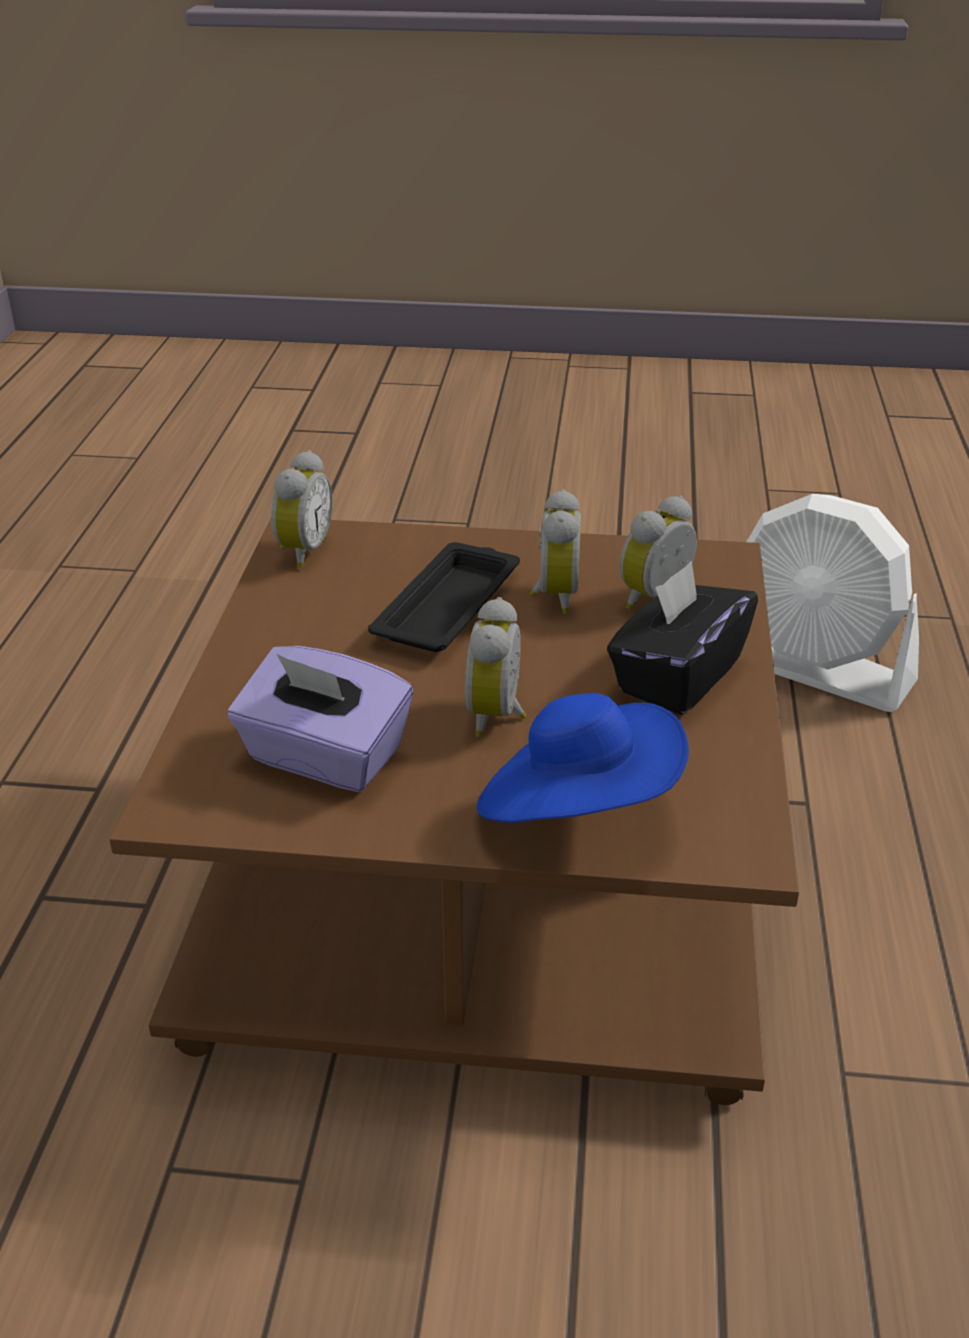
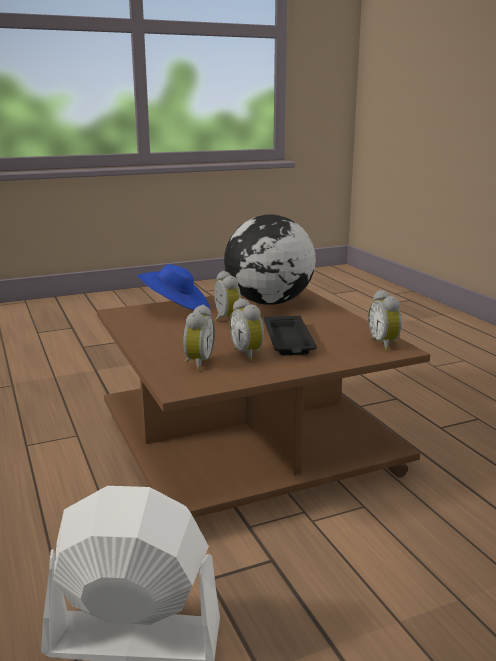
camera: 150 degrees right, 15 degrees down
purple tissue box [228,646,413,792] -> globe [224,214,316,305]
black tissue box [607,561,758,715] -> none

